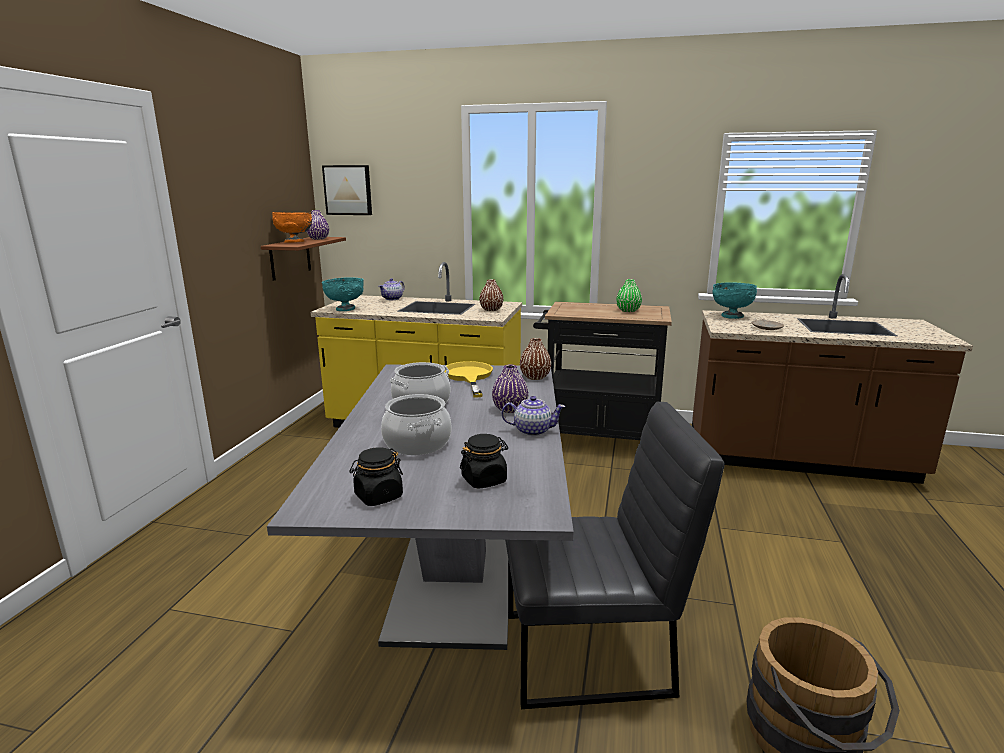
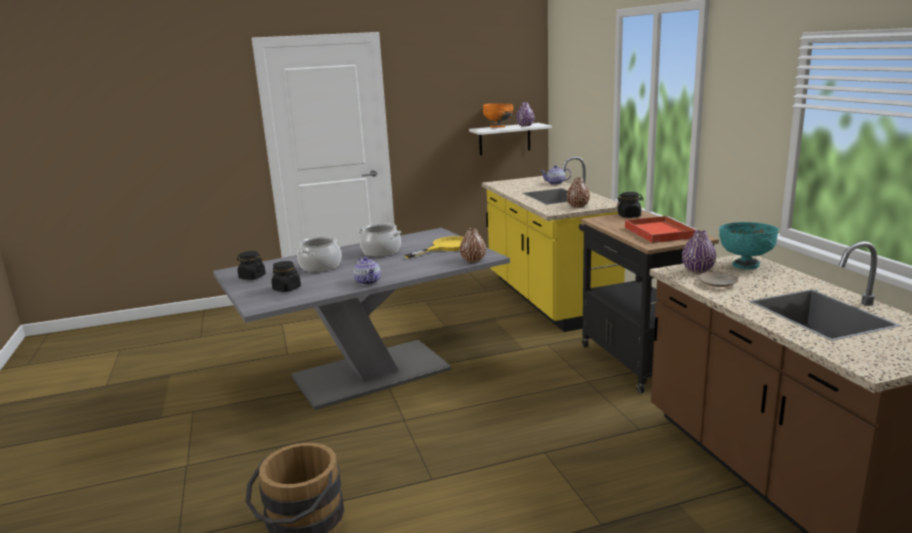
camera: 60 degrees right, 0 degrees up
brown shelf [261,237,346,281] -> white shelf [469,123,552,155]
picture [322,165,372,215] -> none
turquoise bowl [322,277,364,311] -> none
purple vase [492,364,529,413] -> purple vase moved to [682,230,716,273]
grey chair [505,402,725,709] -> none
green vase [616,279,642,312] -> red tray [625,216,697,243]
none -> black jar [616,192,644,218]

